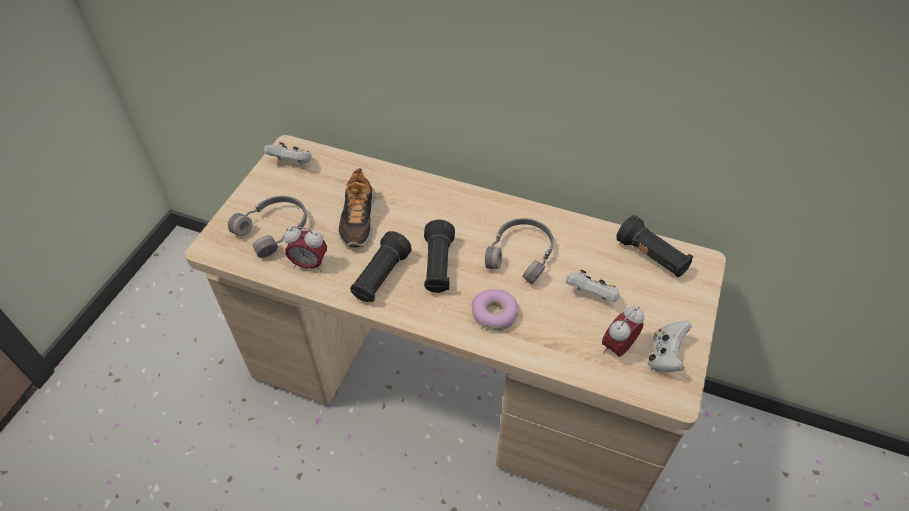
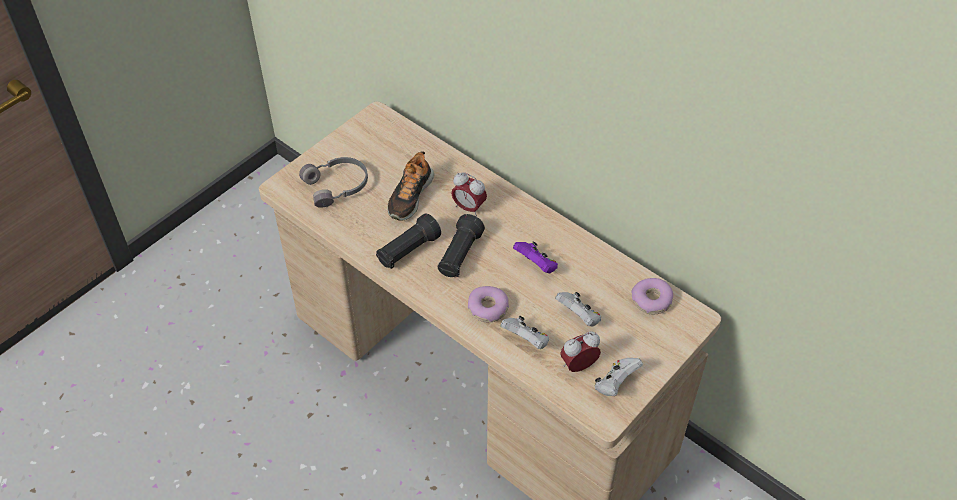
camera: 20 degrees right, 0 degrees up
white game controller [263,142,312,165] -> white game controller moved to [501,316,549,349]
alarm clock [284,226,327,272] -> alarm clock moved to [451,172,487,216]
grey headphones [485,218,554,284] -> purple game controller [513,242,558,273]
black flashlight [616,215,693,277] -> donut [631,278,673,314]

